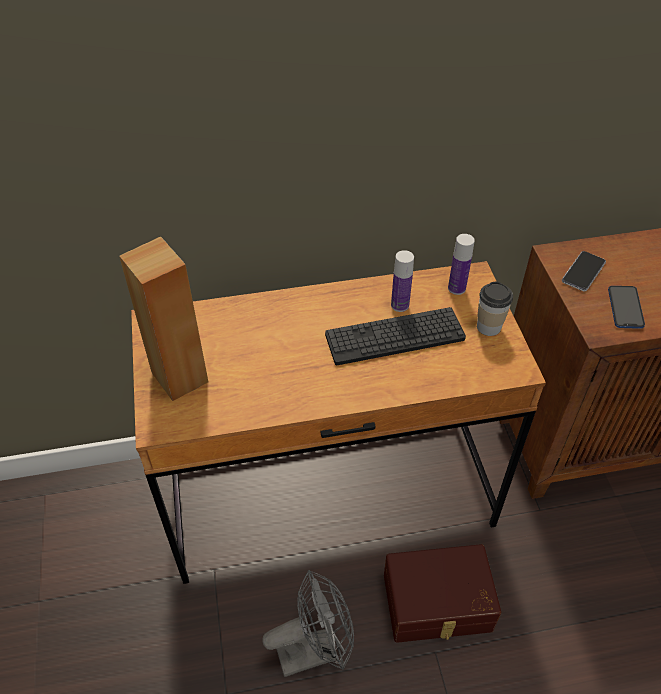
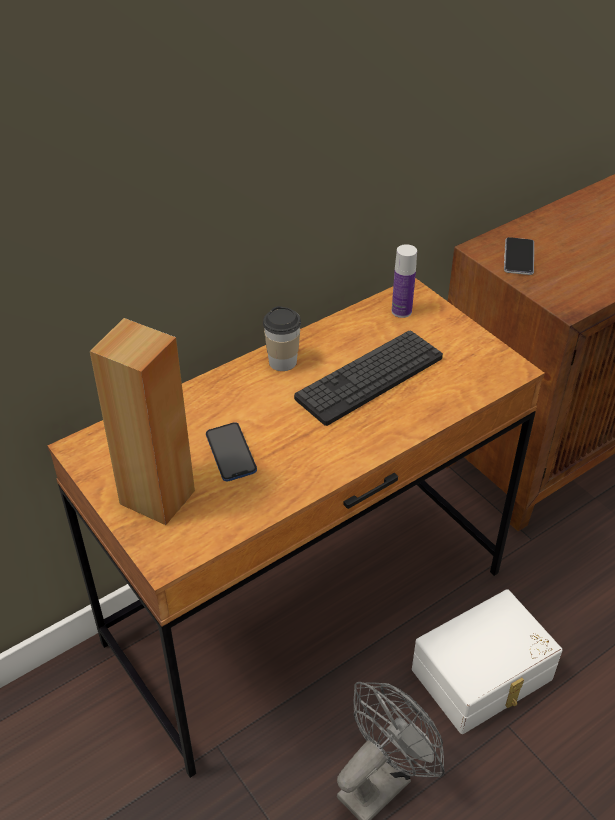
camera: 25 degrees left, 5 degrees down
brown storage box [384,544,501,643] -> white storage box [412,589,562,734]
bottle [391,250,414,312] -> none
cup [477,282,513,336] -> cup moved to [263,306,301,371]
phone [608,286,645,329] -> phone moved to [206,422,257,482]

